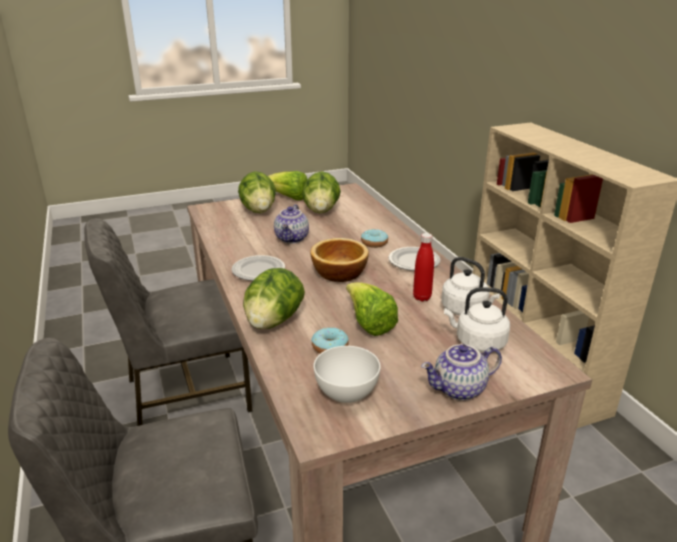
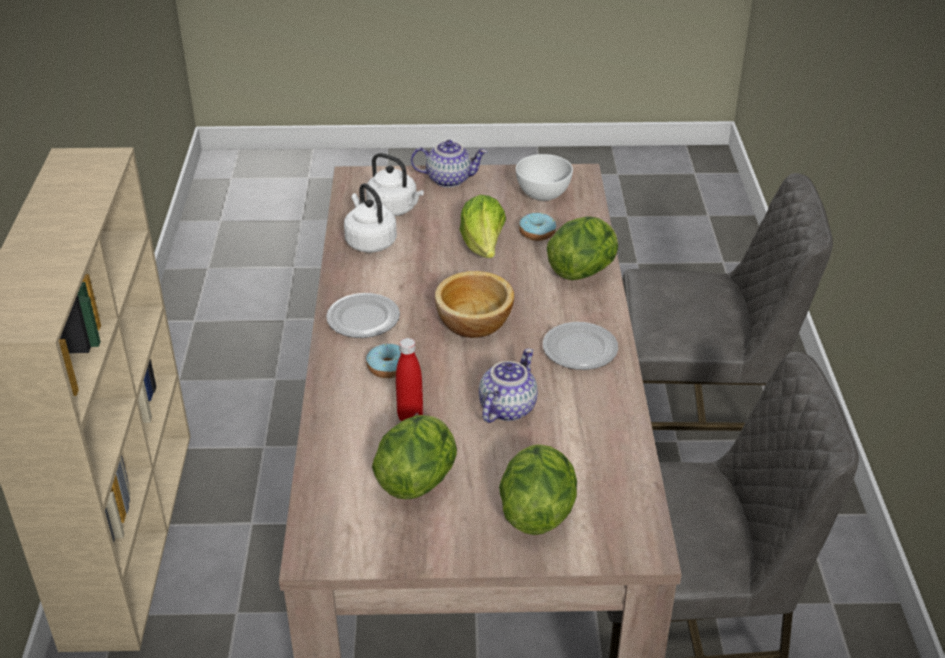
camera: 160 degrees left, 10 degrees up
lettuce [268,171,308,201] -> none
red bottle [413,233,434,301] -> red bottle moved to [396,338,423,421]

